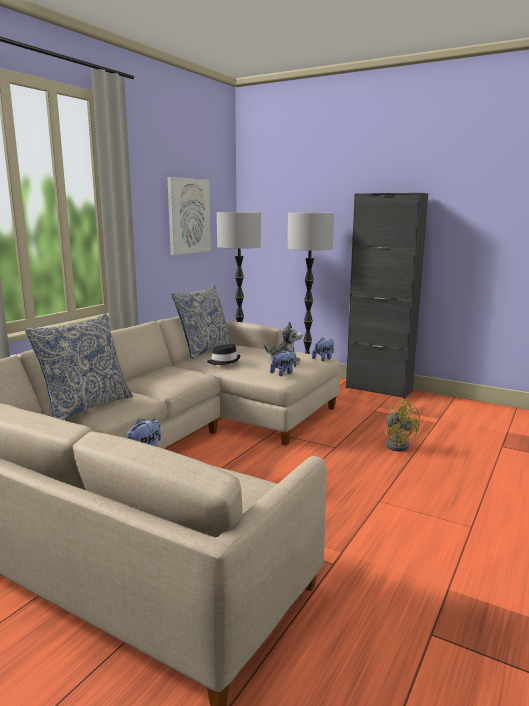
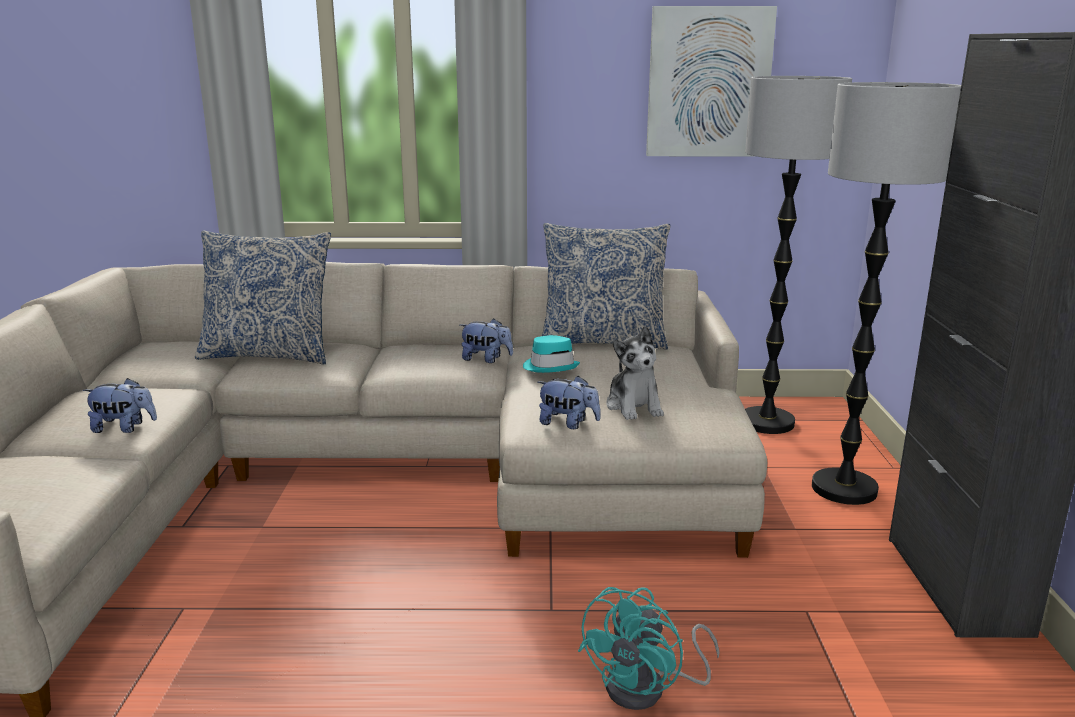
camera: 60 degrees right, 5 degrees up
black hat [207,344,241,365] -> turquoise hat [523,335,580,373]
plush toy [312,338,334,361] -> plush toy moved to [460,318,513,363]
yellow fan [385,400,420,451] -> turquoise fan [578,587,720,710]

